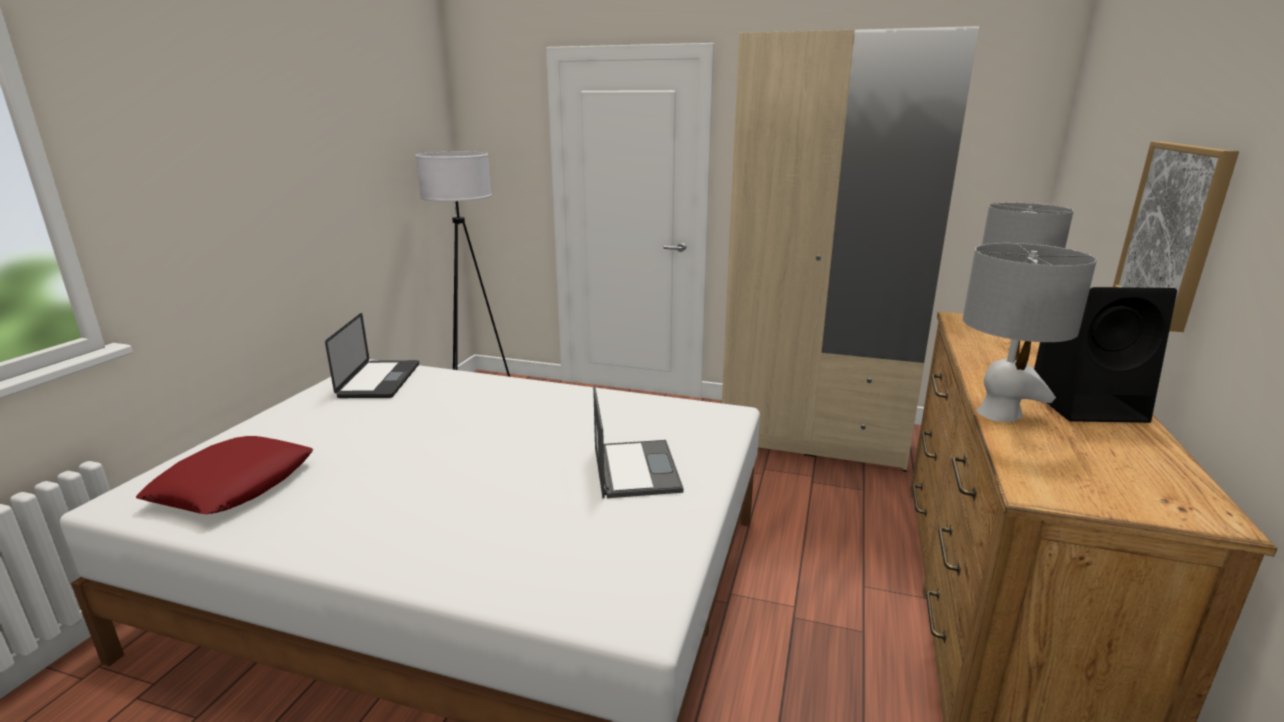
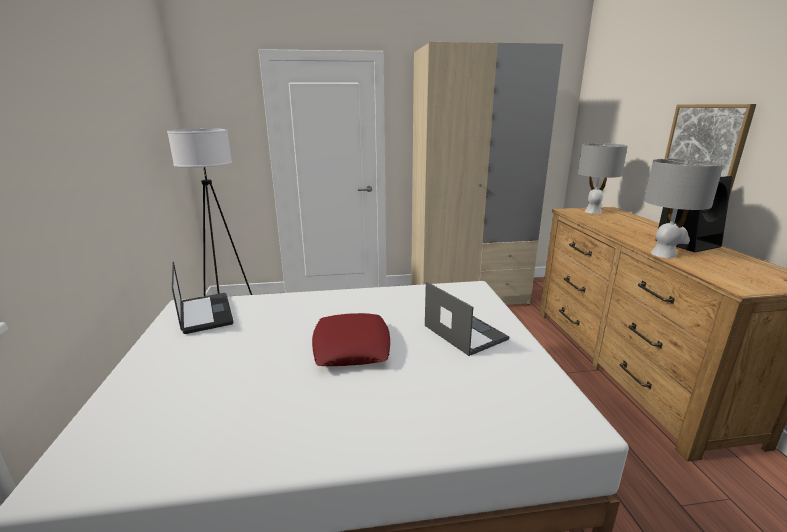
camera: 25 degrees left, 0 degrees up
red pillow [136,436,313,514] -> red pillow moved to [312,313,390,366]

